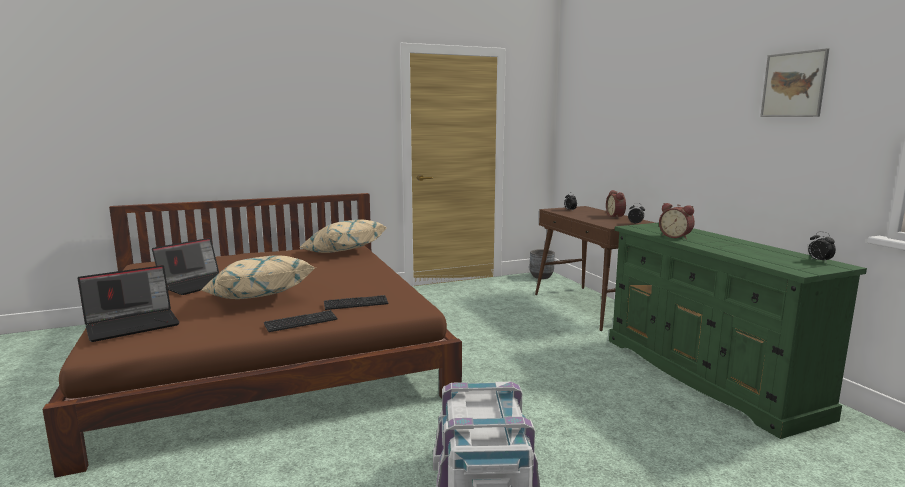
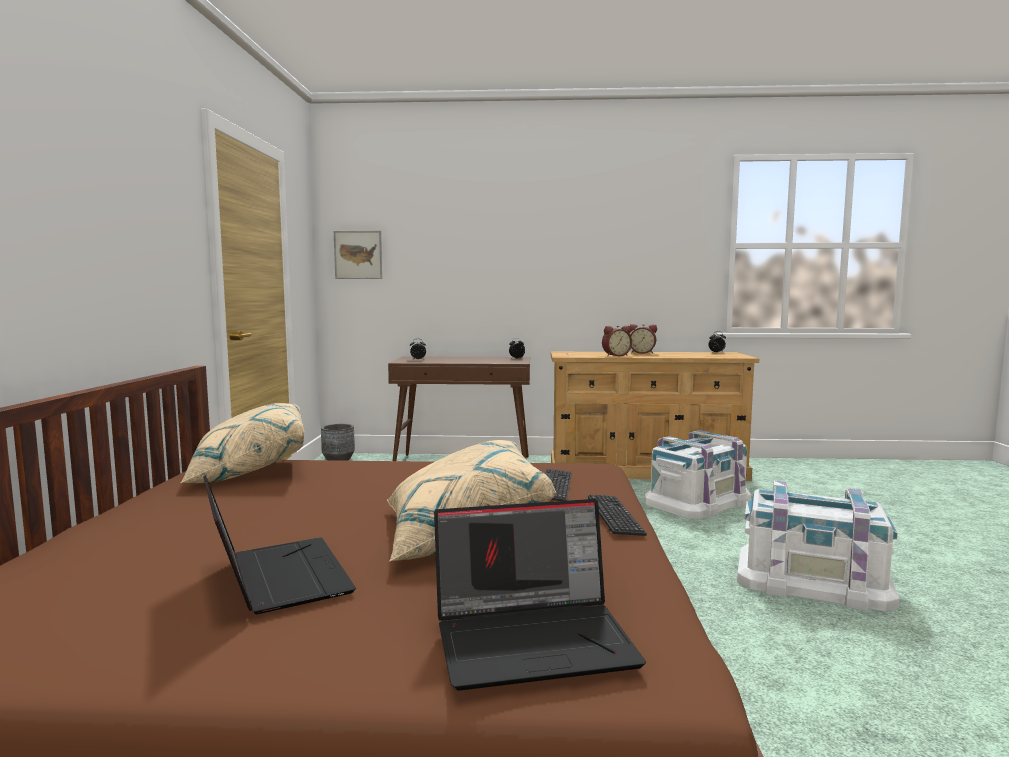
camera: 65 degrees left, 5 degrees down
laptop [78,265,180,342] -> laptop turned 90 degrees clockwise [434,499,646,691]
alarm clock [606,190,626,218] -> alarm clock moved to [630,324,657,354]
green dresser [609,223,867,439] -> beige dresser [551,352,759,481]
picture [760,48,829,117] -> picture moved to [334,231,382,279]
none -> white storage box [645,430,751,519]

